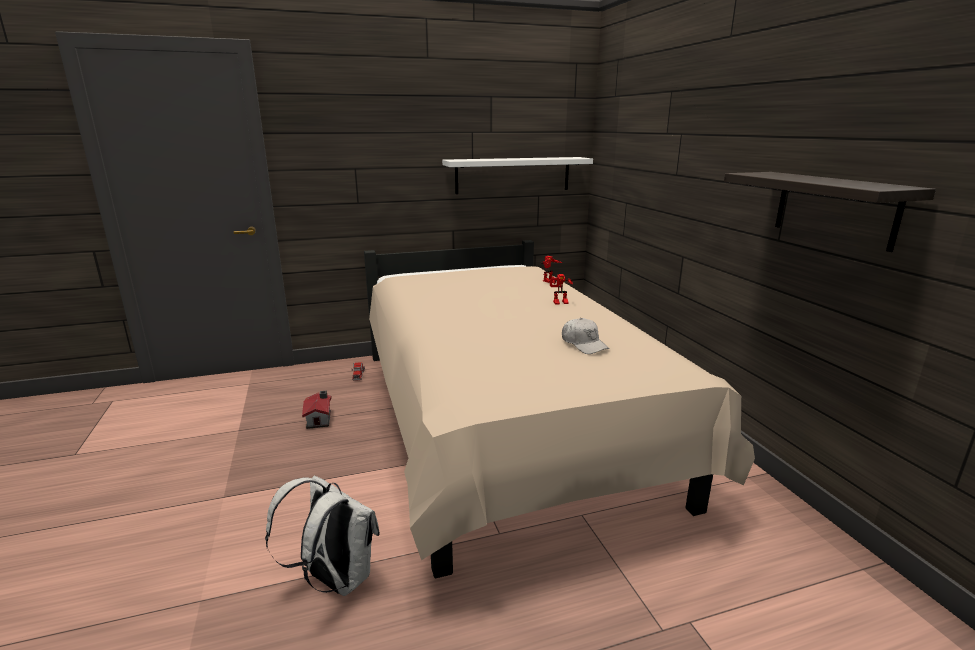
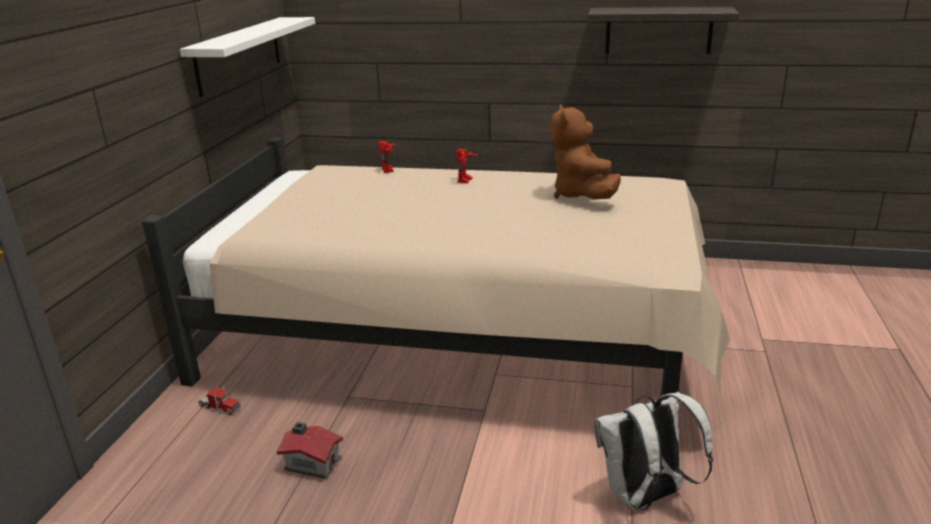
camera: 60 degrees left, 5 degrees up
white cap [562,318,610,354] -> brown plush toy [551,104,621,200]

